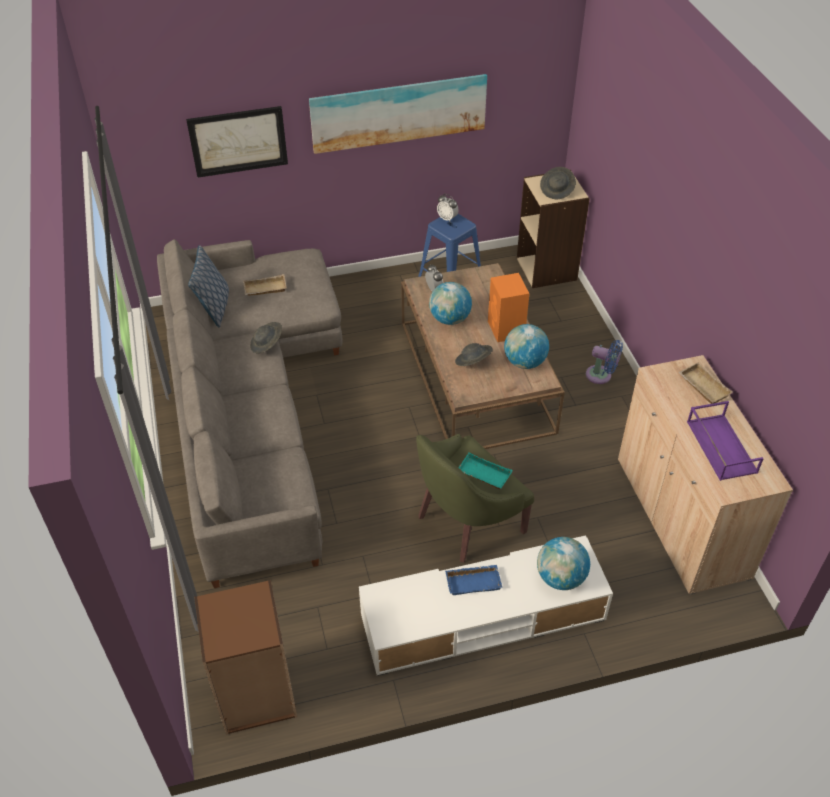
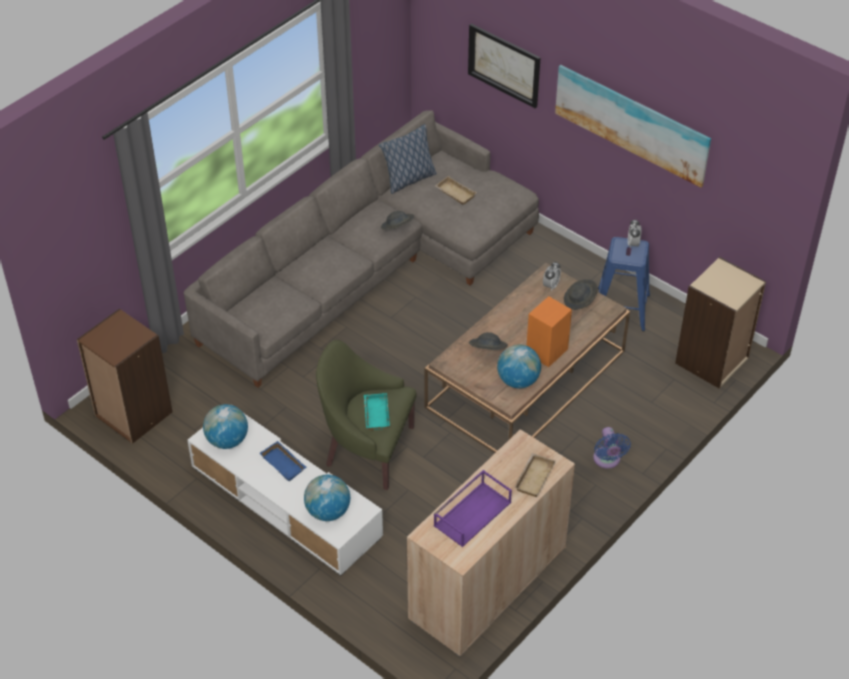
camera: 55 degrees right, 0 degrees up
globe [429,282,472,325] -> globe moved to [203,404,248,449]
grey hat [540,167,576,199] -> grey hat moved to [564,279,598,310]

